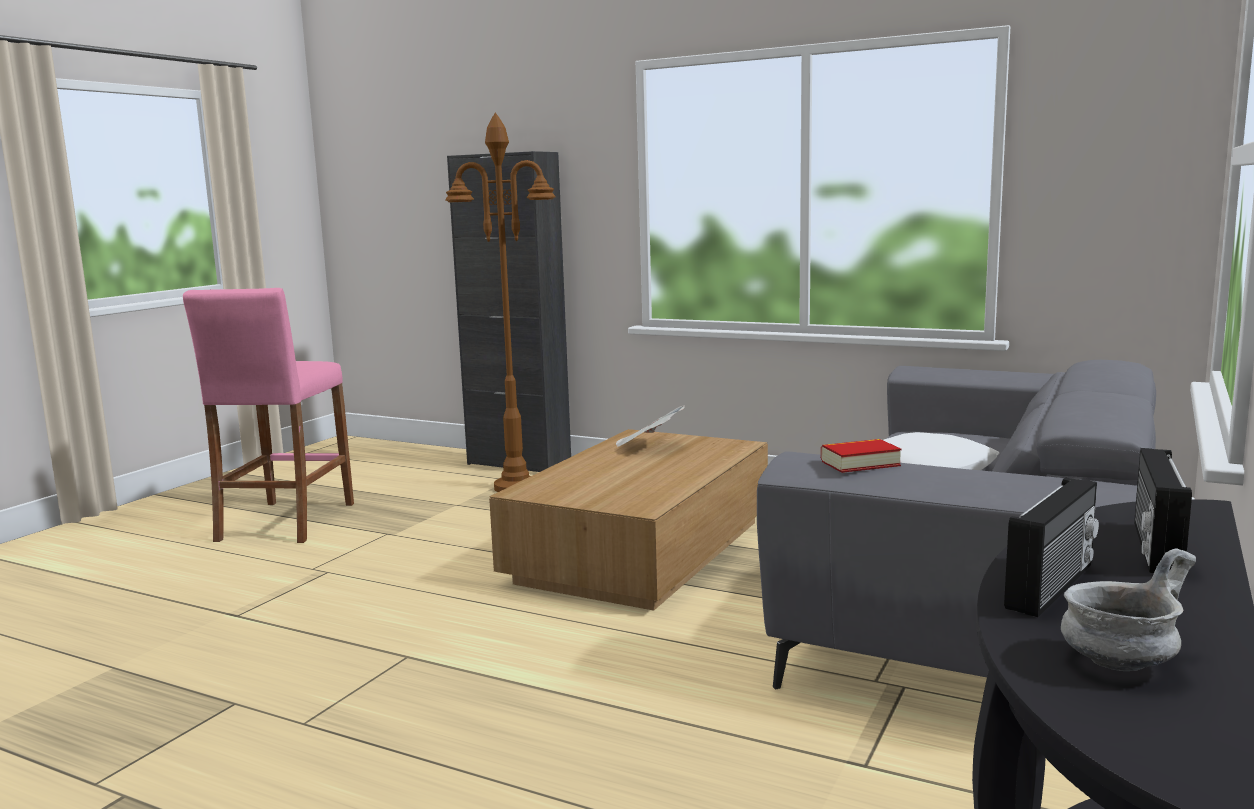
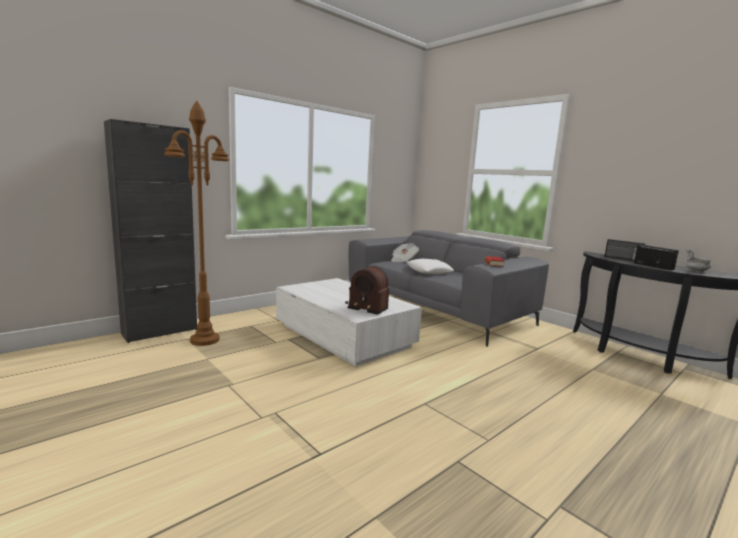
camera: 70 degrees left, 0 degrees up
pink stool [183,288,354,543] -> none
brown coffee table [489,429,768,611] -> white coffee table [276,278,422,366]
newspaper [616,405,685,447] -> newspaper moved to [391,243,419,262]
none -> radio [345,266,389,315]

